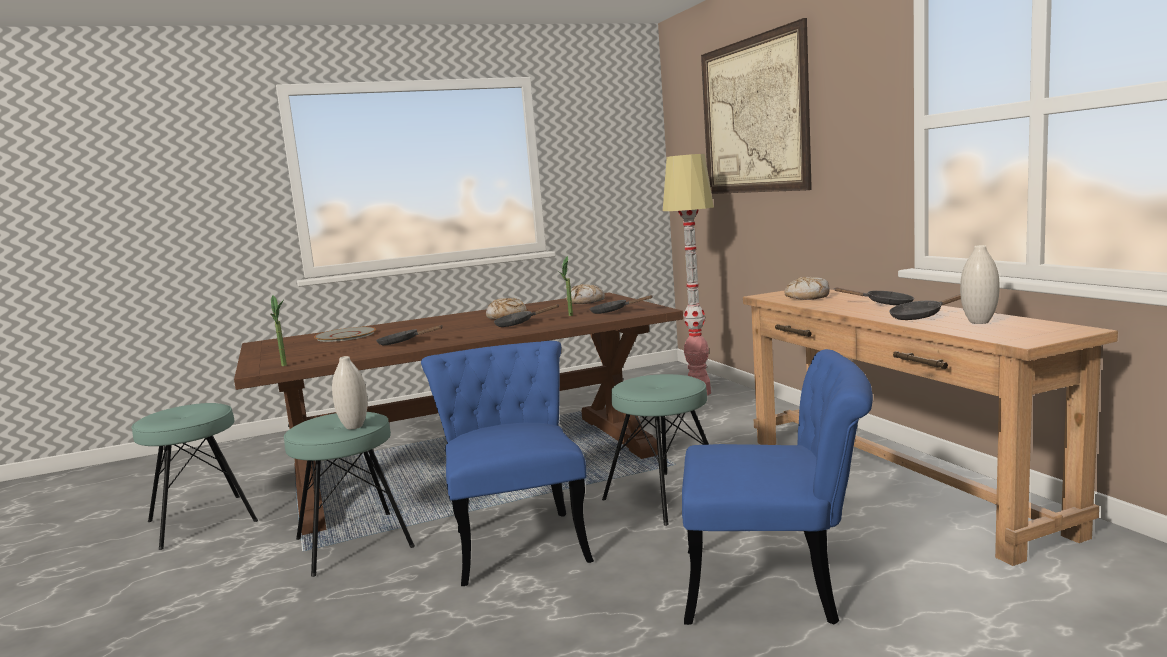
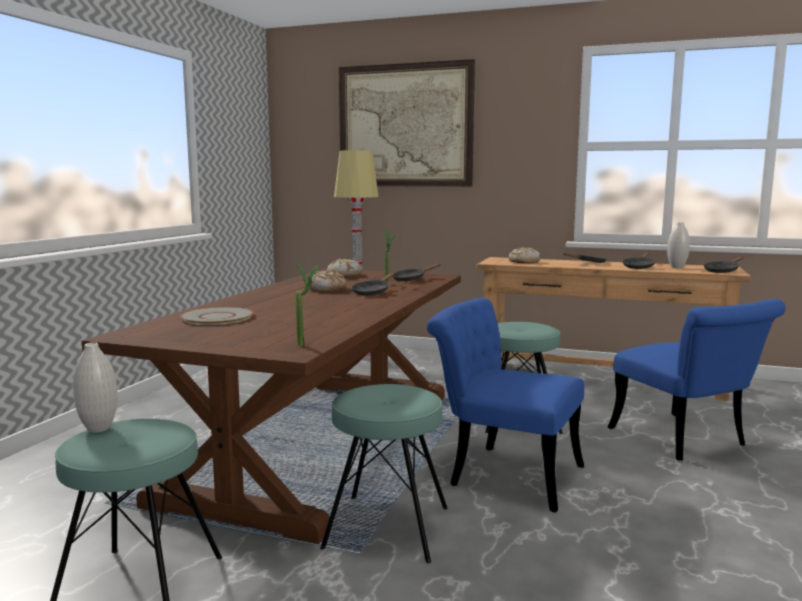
camera: 50 degrees left, 0 degrees up
white vase [332,356,367,429] -> white vase moved to [73,342,118,433]
black frying pan [376,325,443,345] -> black frying pan moved to [704,256,744,273]
blue chair [682,349,873,625] -> blue chair turned 105 degrees clockwise [607,299,785,461]

